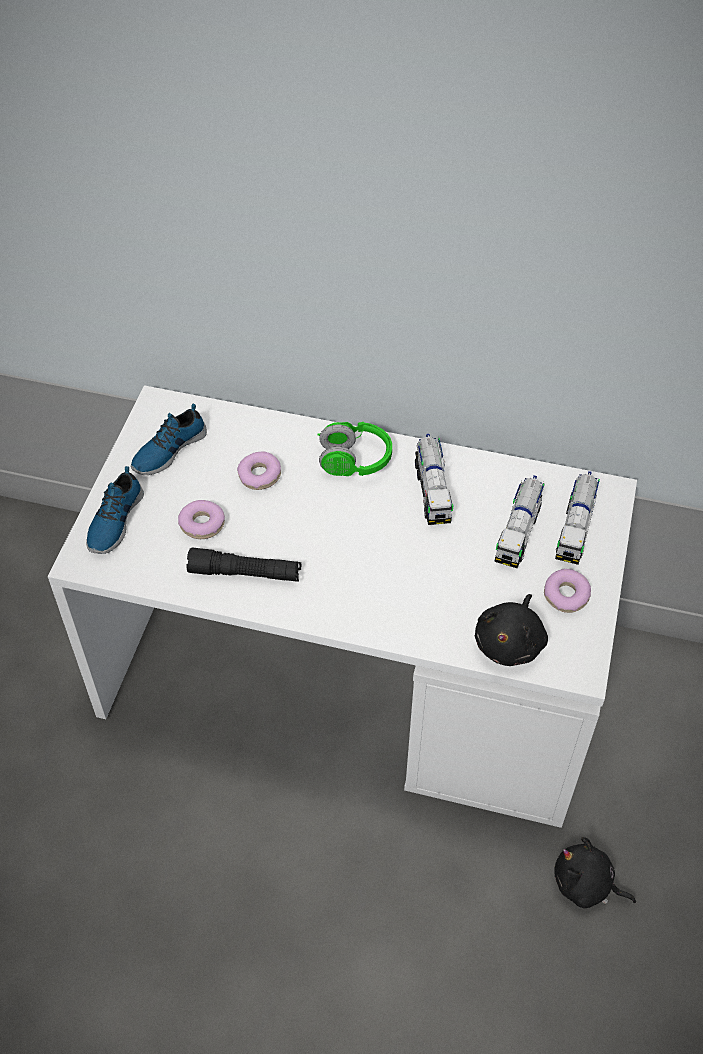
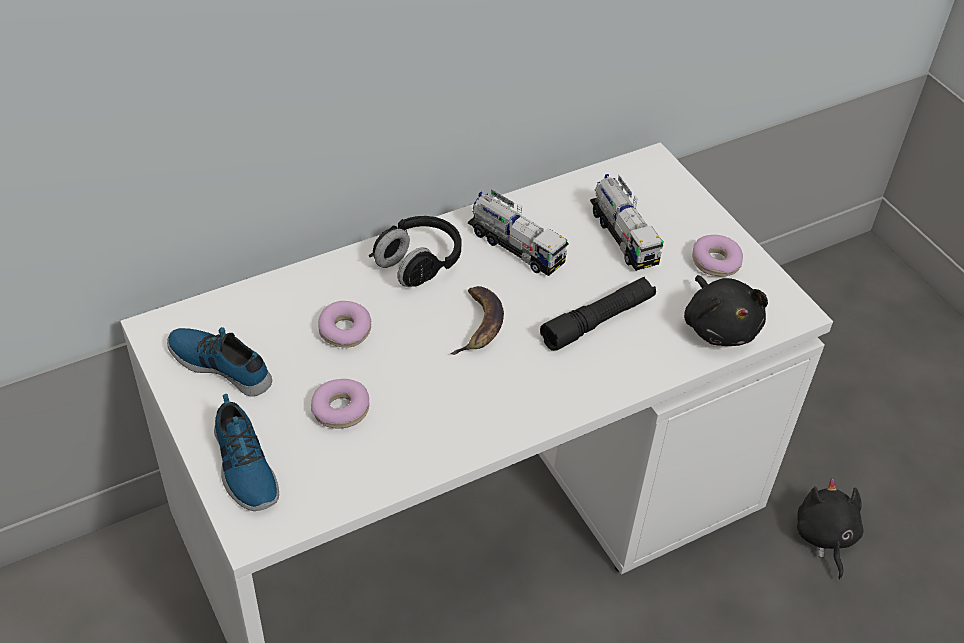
camera: 45 degrees left, 5 degrees down
shoe [131,404,207,475] -> shoe turned 120 degrees clockwise [167,327,272,397]
black flashlight [186,548,301,581] -> black flashlight moved to [540,277,656,351]
green headphones [318,422,392,476] -> black headphones [369,216,462,287]
black plush toy [554,837,636,908] -> black plush toy turned 105 degrees clockwise [797,478,863,580]
toy truck [555,471,600,565] -> none
none -> banana [451,286,504,355]

